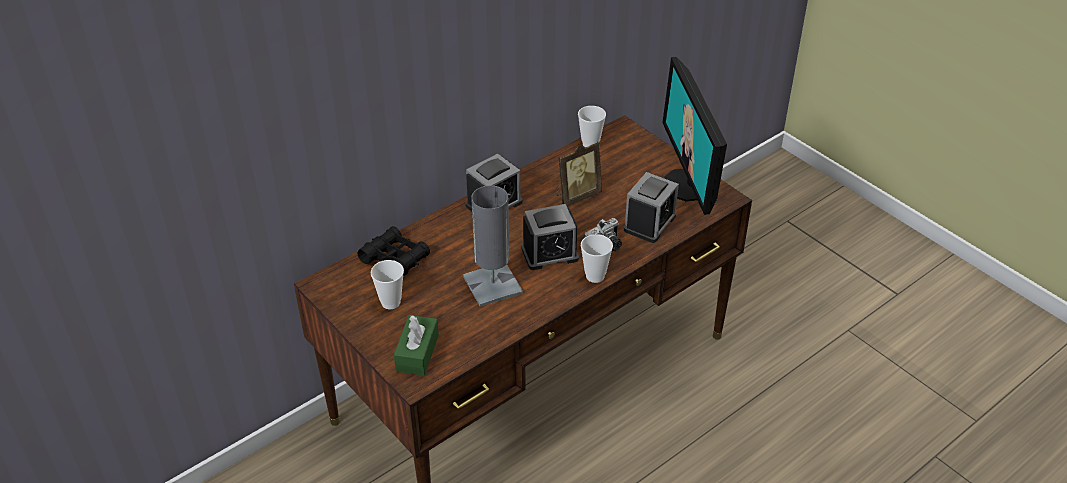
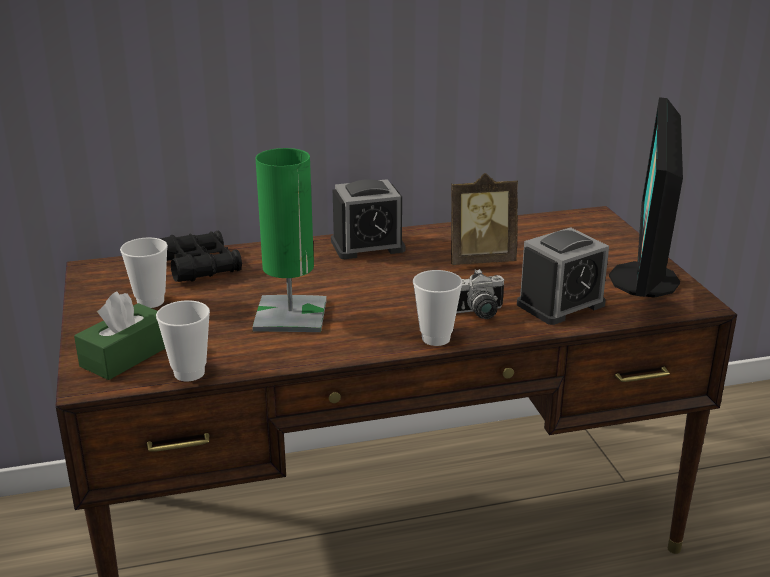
camera: 25 degrees right, 15 degrees down
grey table lamp [463,185,523,306] -> green table lamp [252,148,327,332]
alarm clock [521,204,579,270] -> none
cup [578,106,606,147] -> cup moved to [156,301,210,381]

